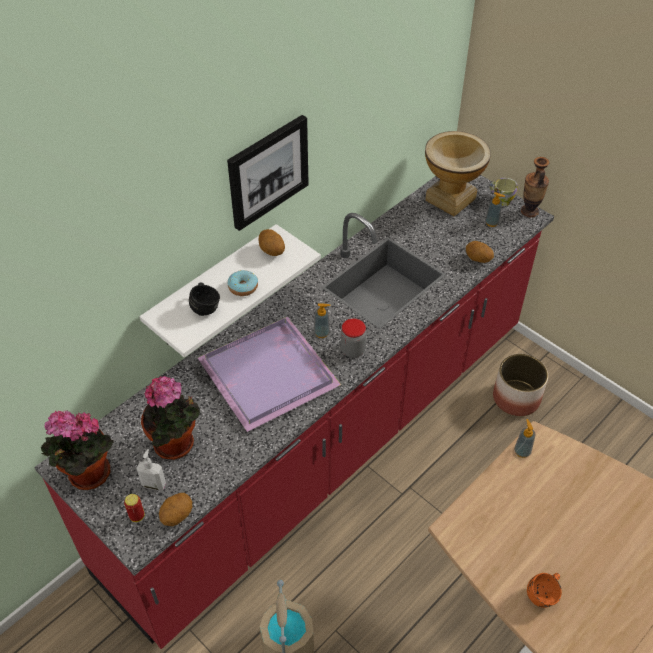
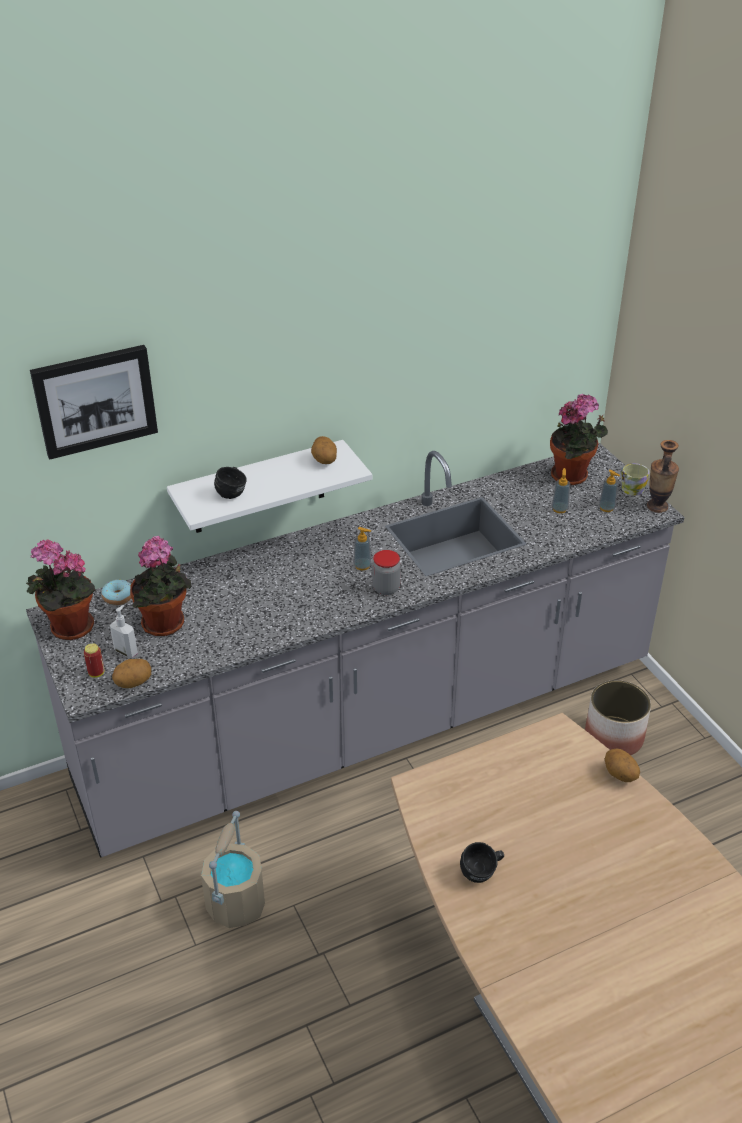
camera: 20 degrees right, 10 degrees down
red counter [34,175,554,649] -> grey counter [26,443,685,858]
purple tray [198,316,341,432] -> none
picture [227,115,309,231] -> picture moved to [30,345,158,460]
donut [228,270,258,296] -> donut moved to [101,579,131,605]
vase [425,131,491,216] -> potted plant [550,394,608,485]
potato [466,241,494,263] -> potato moved to [605,749,640,782]
soap dispenser [514,419,536,458] -> soap dispenser moved to [552,468,570,513]
orange mug [527,573,562,608] -> black mug [460,842,504,883]

